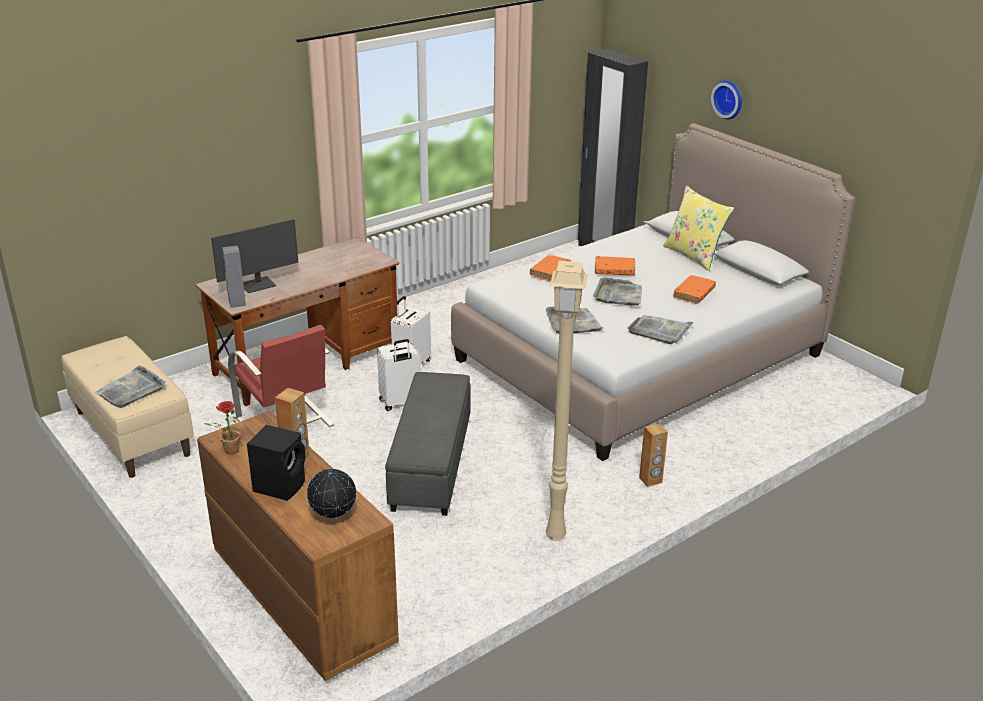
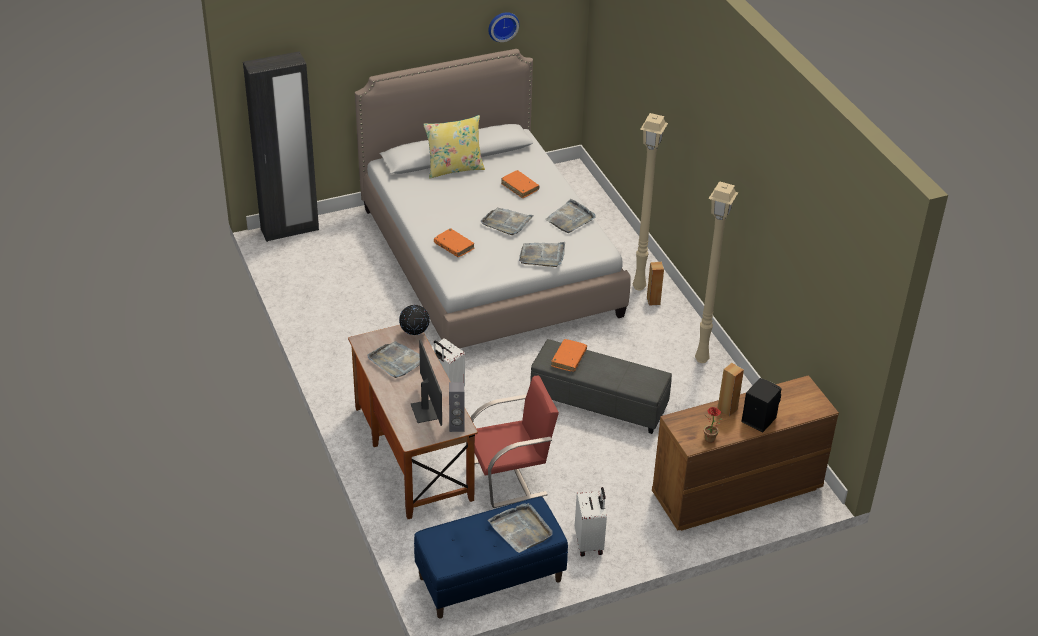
camera: 75 degrees left, 10 degrees up
beige bench [61,336,194,478] -> blue bench [414,497,568,619]
globe [307,468,356,519] -> globe moved to [399,305,430,335]
white suitcase [377,339,421,411] -> white suitcase moved to [575,487,607,556]
orange book [595,256,635,275] -> orange book moved to [551,339,587,372]
wall clock [711,80,742,119] -> wall clock moved to [488,12,519,42]
none -> grey tray [368,341,429,378]
none -> beige floor lamp [633,113,668,291]

